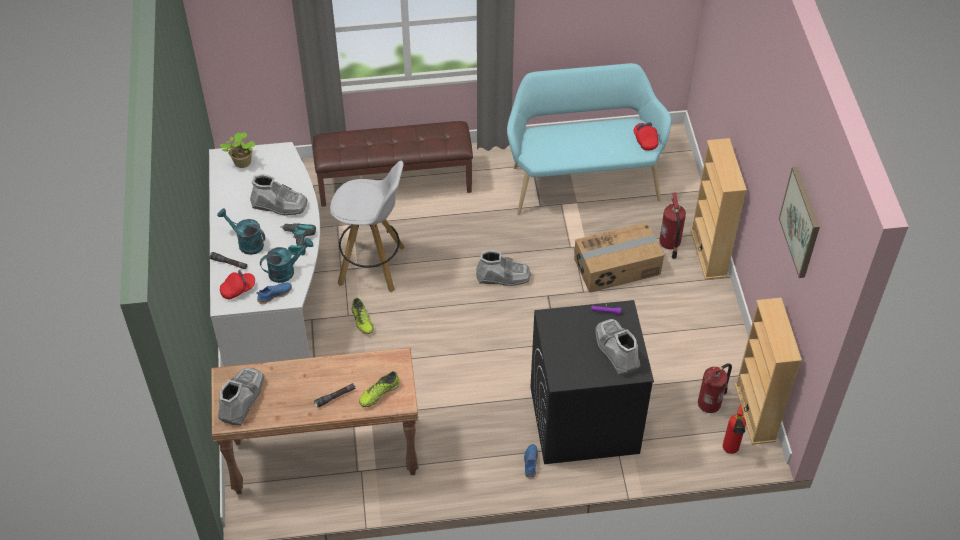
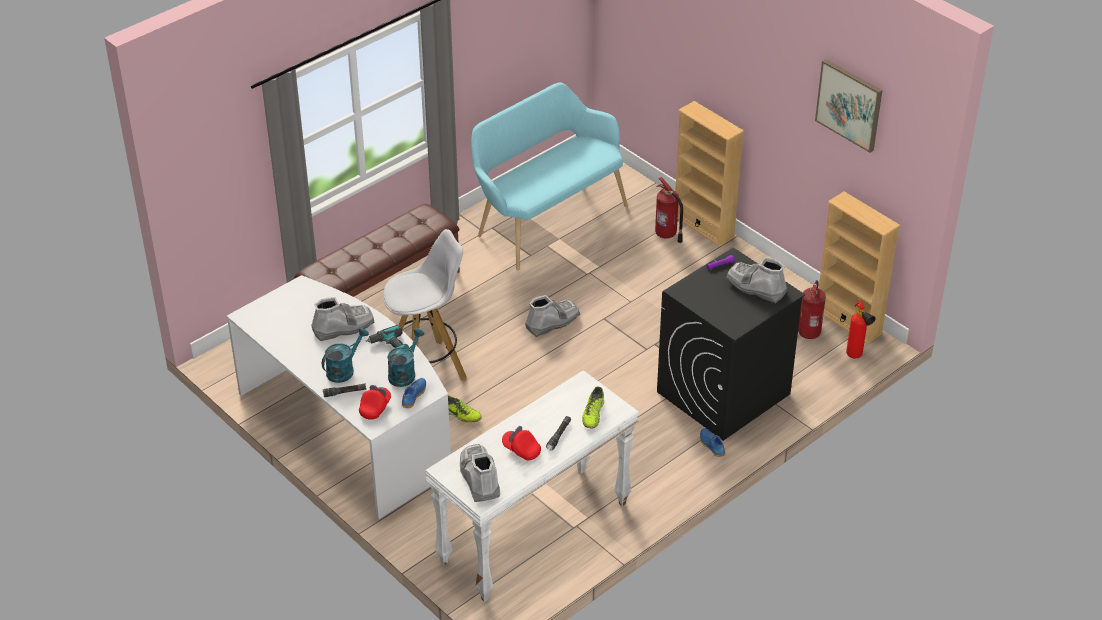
camera: 35 degrees left, 10 degrees down
brown console table [211,348,419,494] -> white console table [425,370,639,602]
turquoise watering can [217,208,265,255] -> turquoise watering can turned 135 degrees clockwise [322,327,369,383]
potted plant [219,132,256,168] -> none
cardboard box [574,222,664,293] -> none
red cap [633,122,659,151] -> red cap moved to [502,426,541,460]

